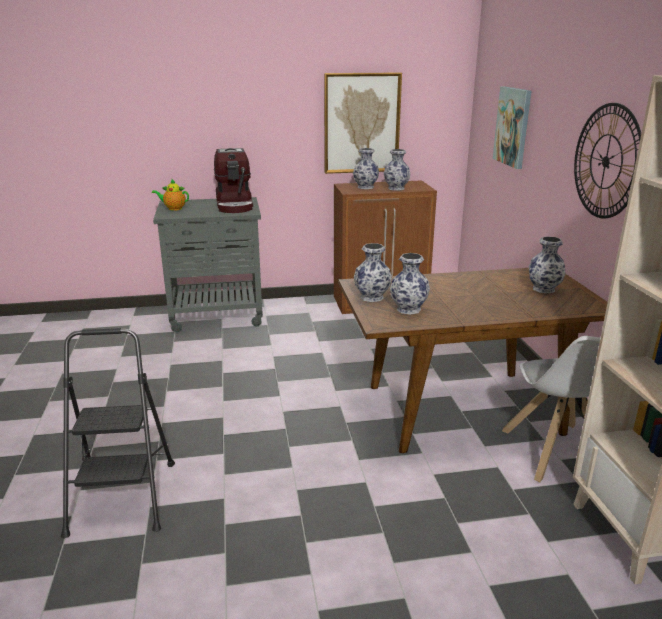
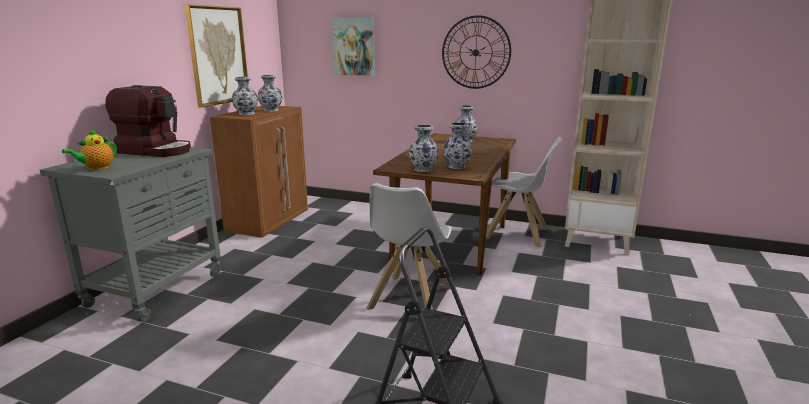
camera: 60 degrees left, 5 degrees down
none -> chair [366,183,452,310]

